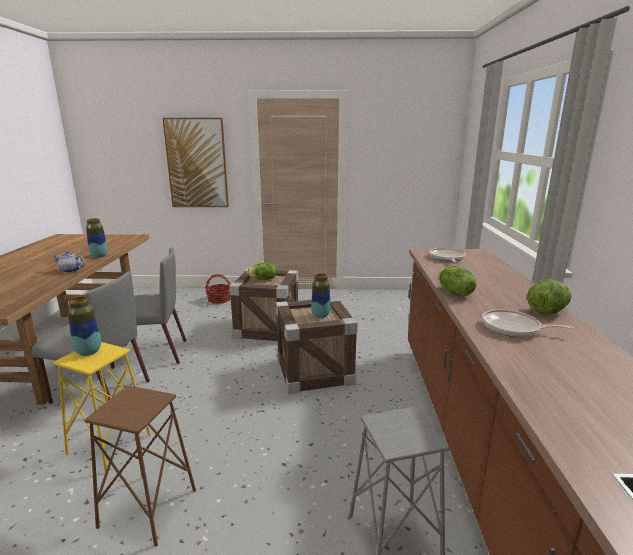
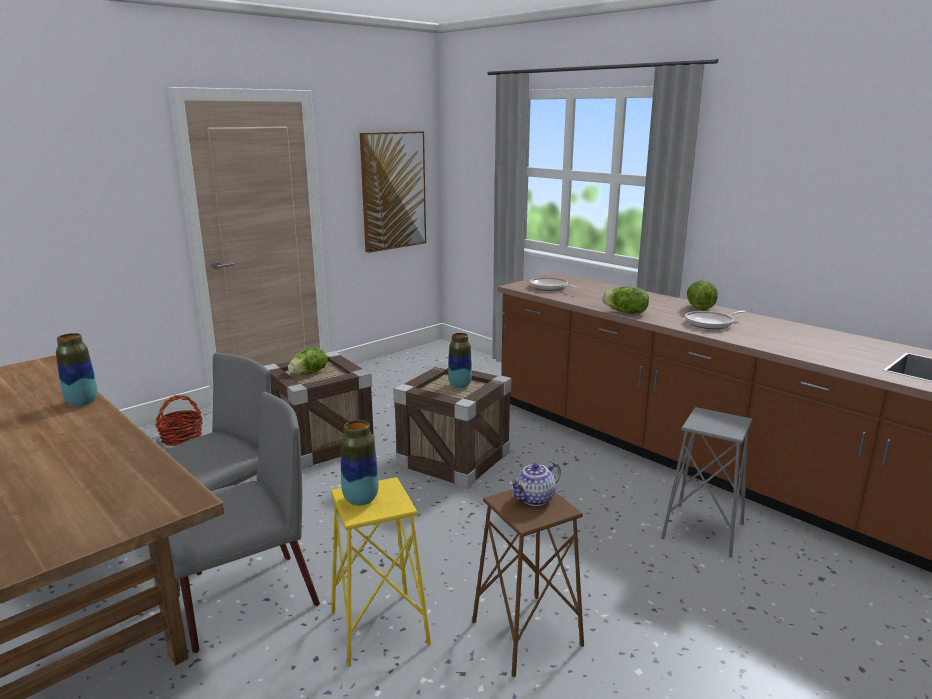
camera: 45 degrees left, 0 degrees up
teapot [53,251,85,273] -> teapot moved to [509,463,561,506]
picture [162,118,229,207] -> picture moved to [360,131,426,253]

